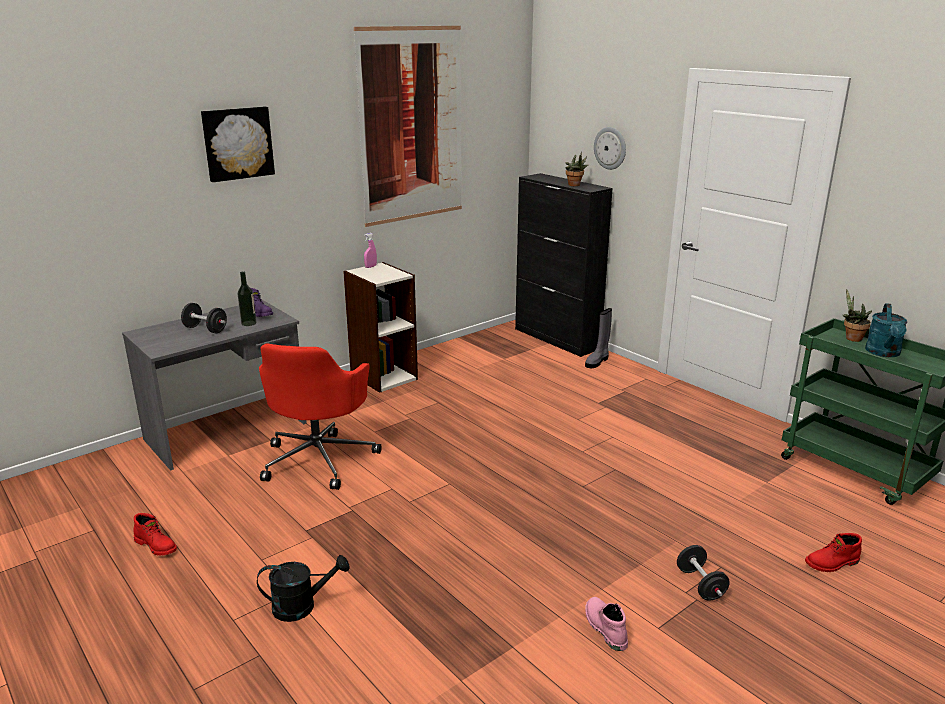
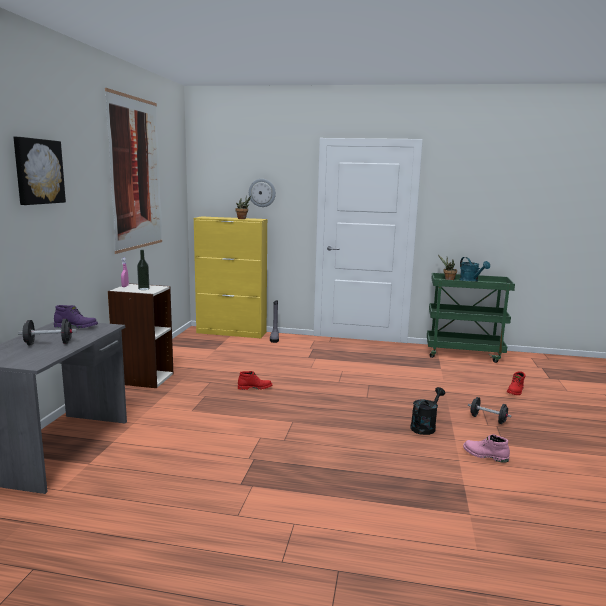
camera: 40 degrees left, 10 degrees down
red boot [133,513,177,556] -> red boot moved to [238,371,272,390]
bottle [238,271,256,326] -> bottle moved to [137,250,150,290]
black watering can [257,555,350,622] -> black watering can moved to [410,387,445,435]
red office chair [259,343,382,490] -> none
black cabinet [515,173,613,357] -> yellow cabinet [194,217,267,338]

